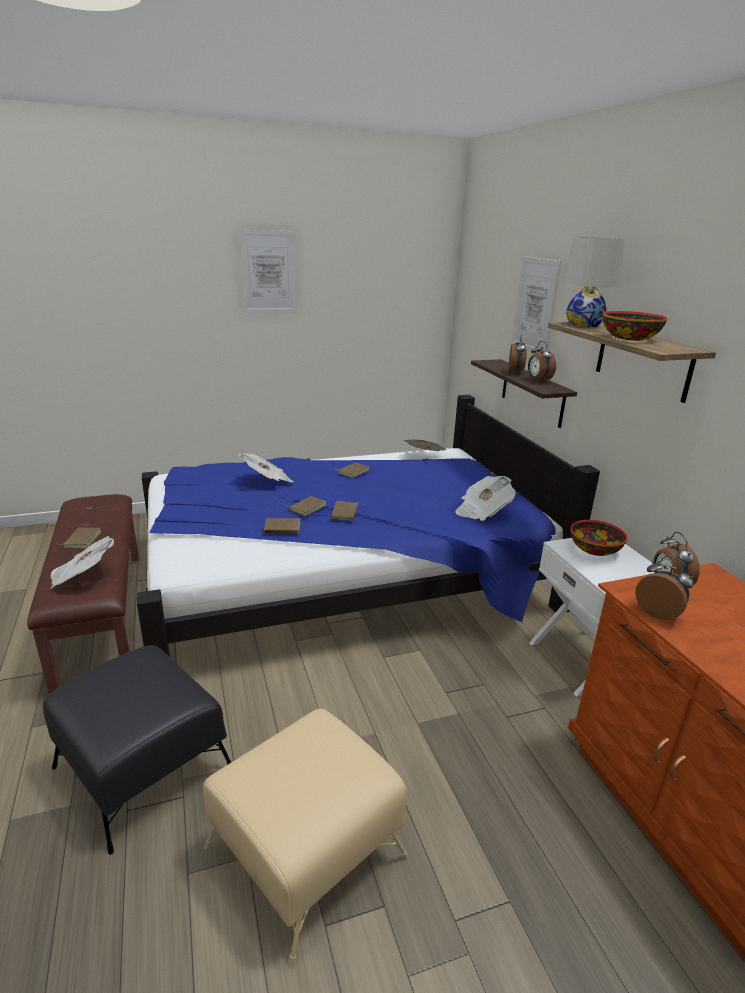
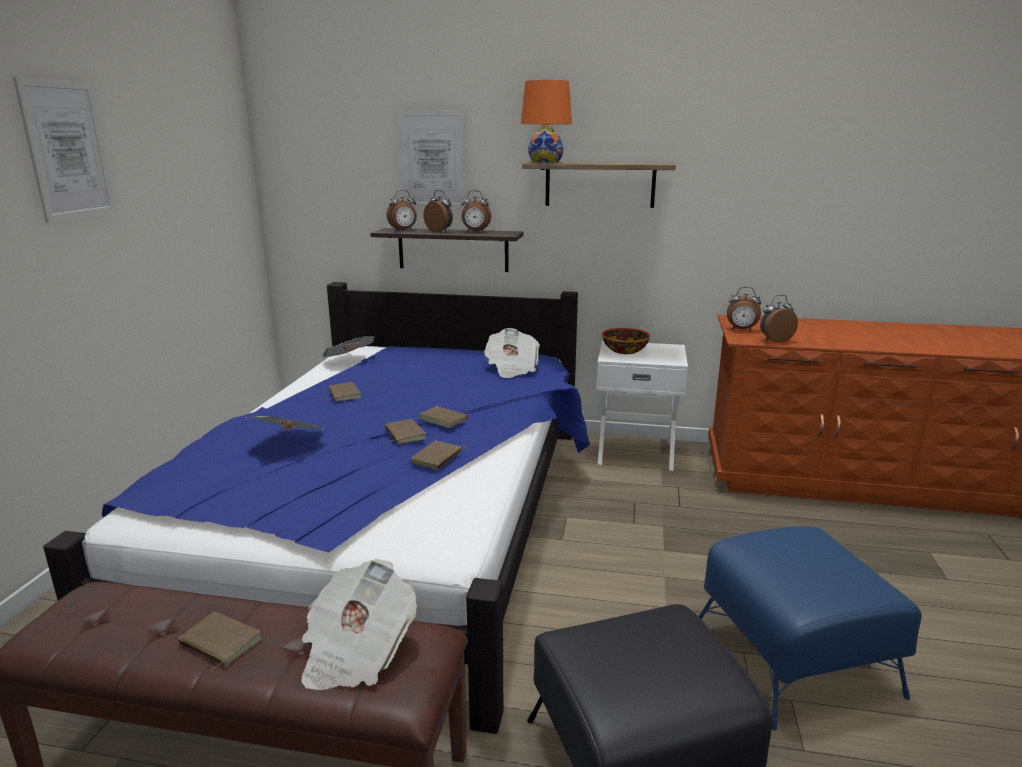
camera: 60 degrees left, 5 degrees down
beige ottoman [203,708,408,969] -> blue ottoman [698,526,922,731]
white table lamp [562,237,625,327] -> orange table lamp [521,80,572,163]
bowl [603,311,668,341] -> none
none -> alarm clock [386,190,417,231]

